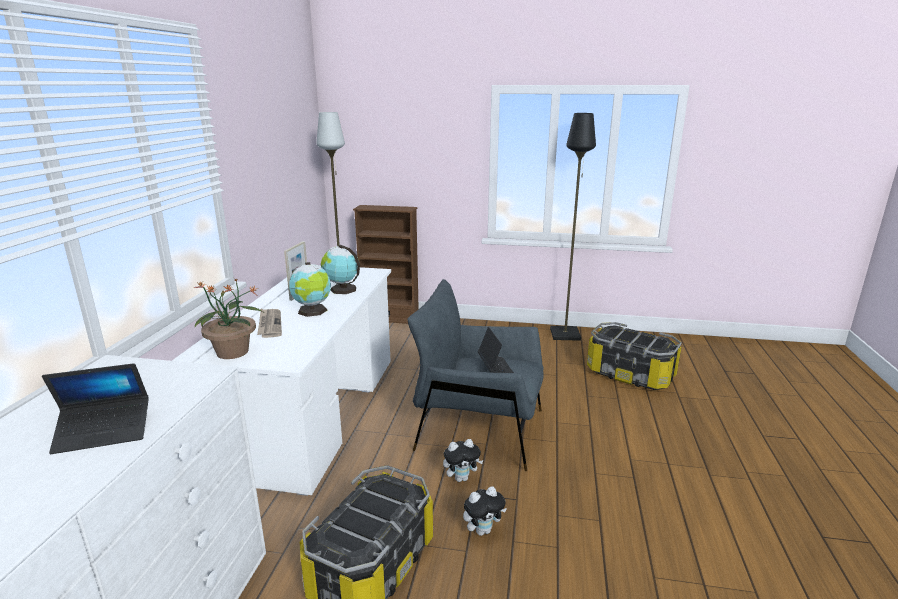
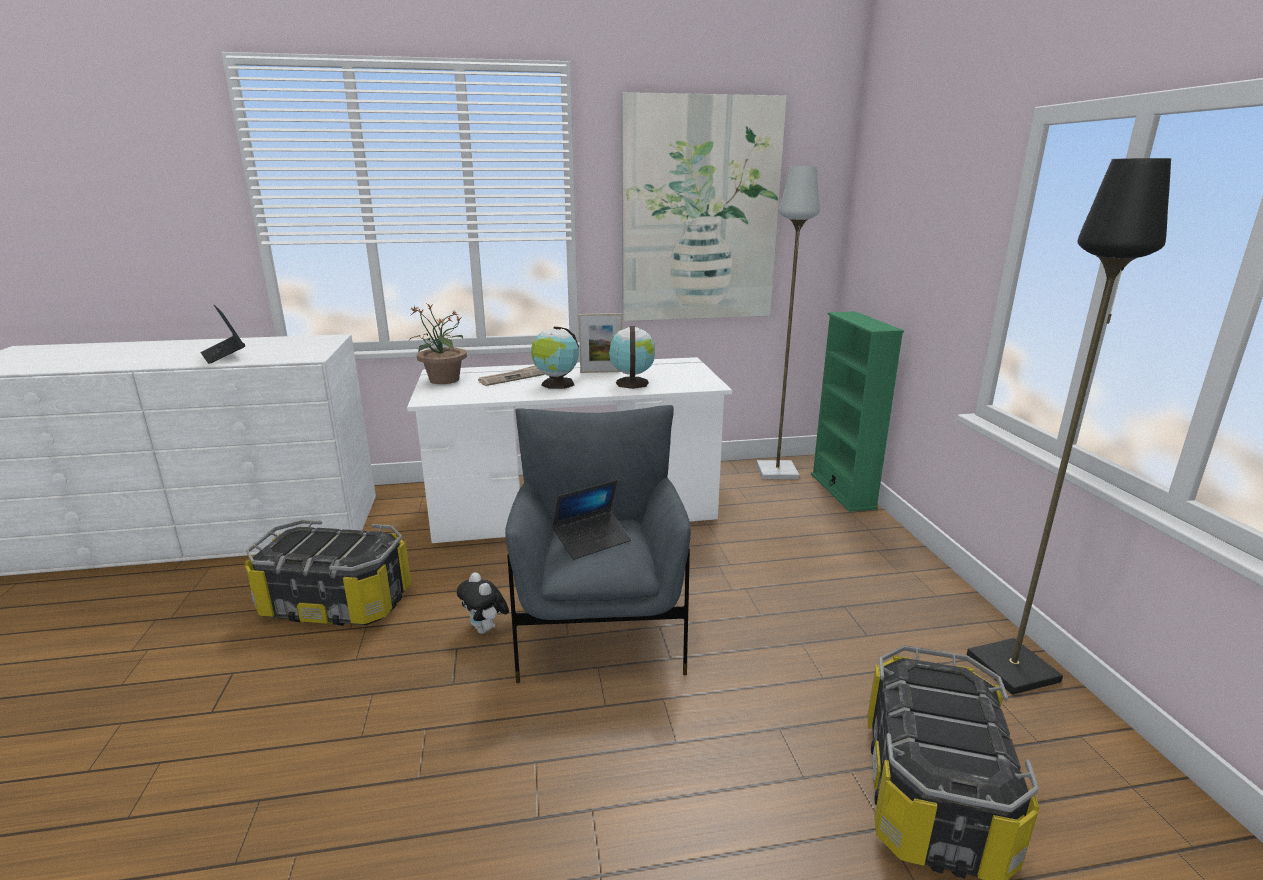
camera: 70 degrees right, 0 degrees up
brown bookcase [353,205,419,324] -> green bookcase [811,311,904,512]
plush toy [463,486,507,536] -> none
none -> picture [621,92,787,321]

